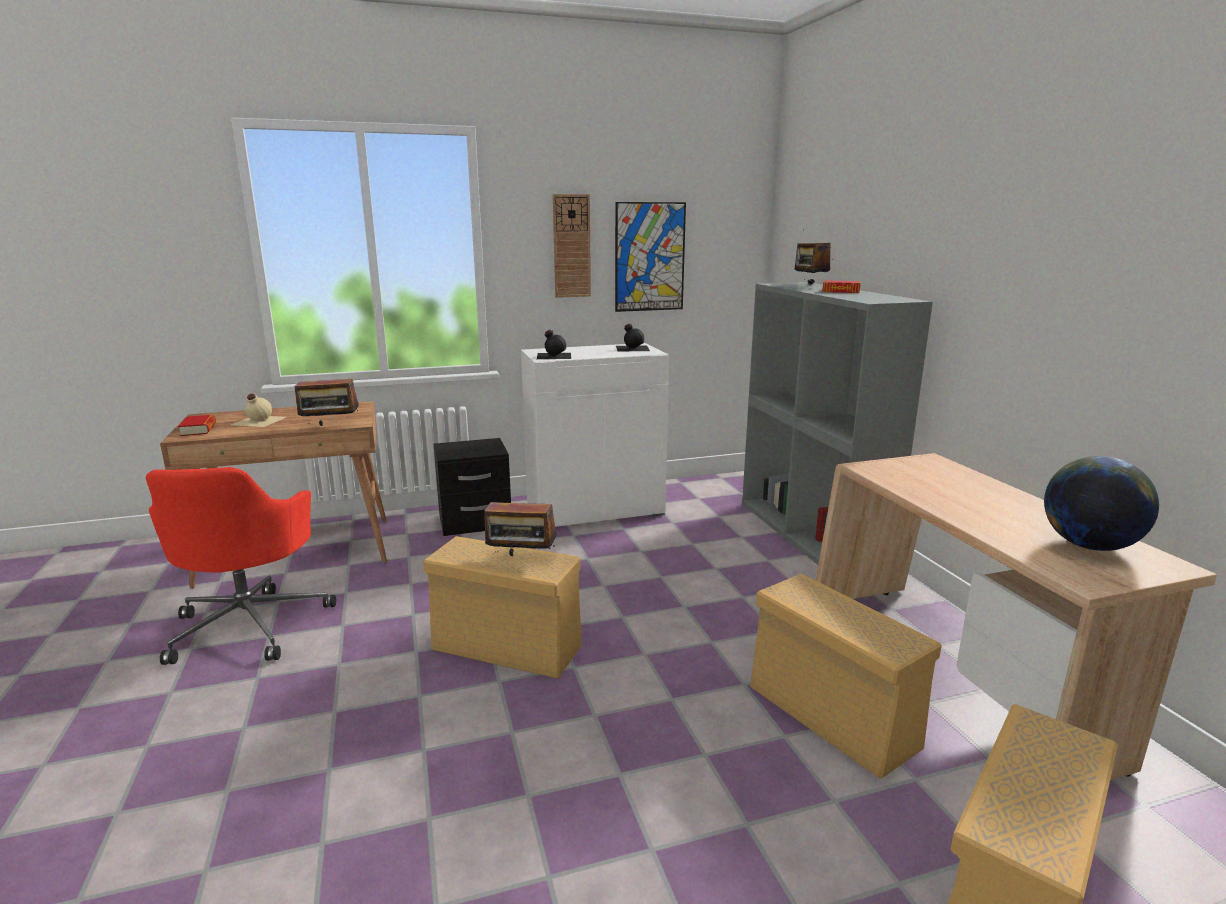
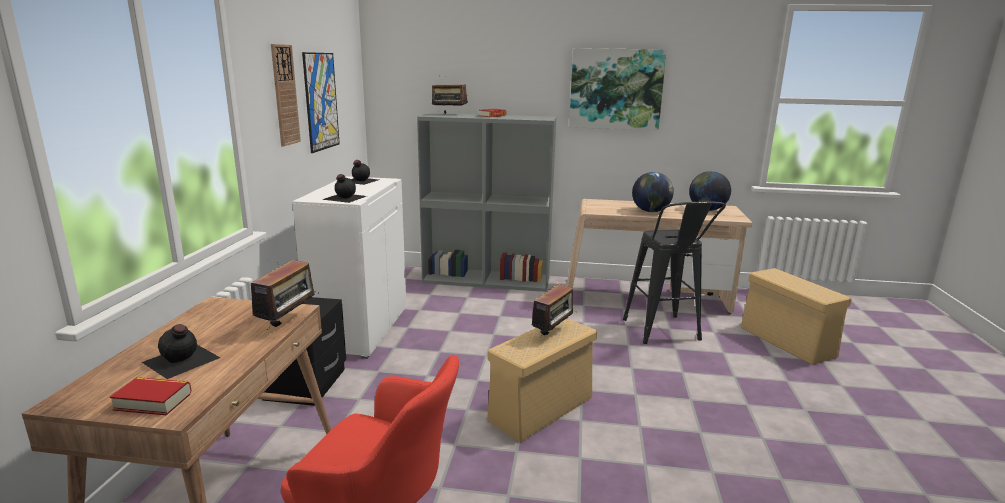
camera: 65 degrees left, 0 degrees up
beige bottle [231,394,286,427] -> black bottle [142,324,220,379]
beige storage box [750,574,941,779] -> black stool [623,201,726,344]
none -> picture [569,48,667,130]
none -> globe [632,172,674,212]

